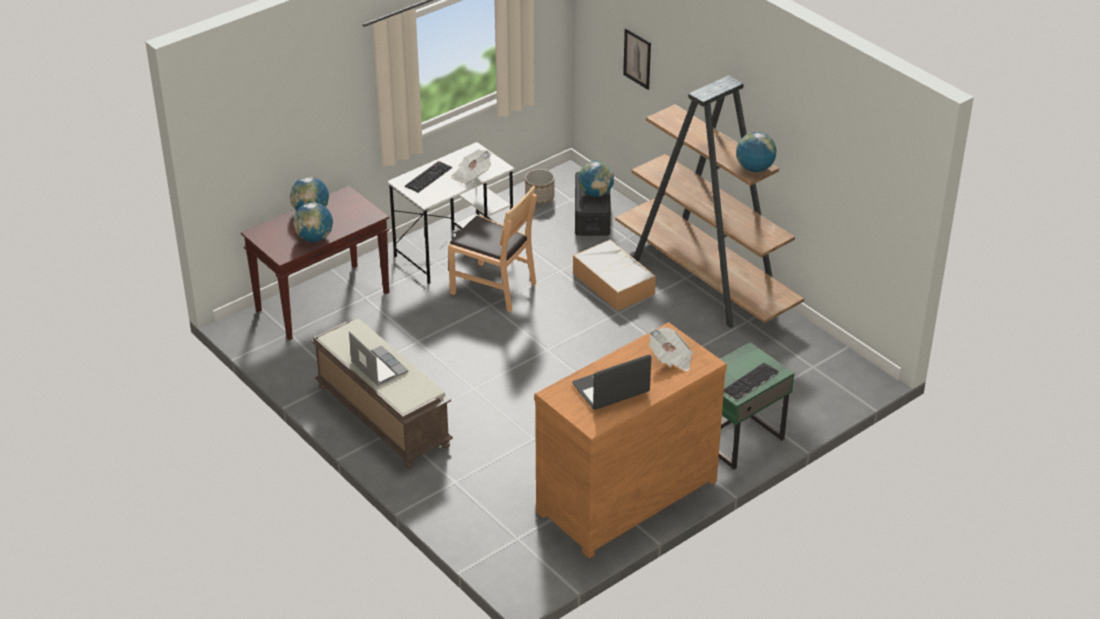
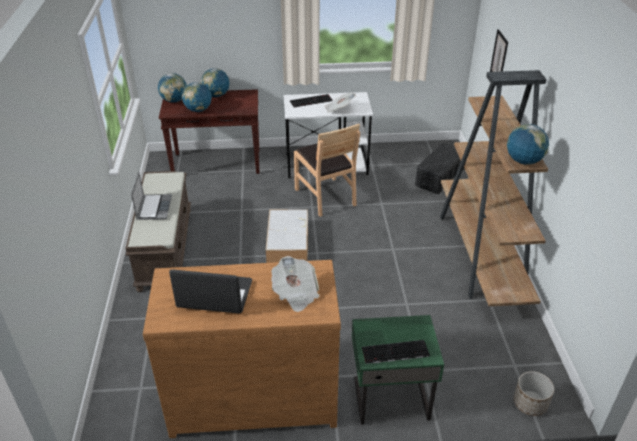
camera: 35 degrees right, 0 degrees up
planter [525,169,555,204] -> planter moved to [513,371,554,416]
storage box [573,239,656,311] -> storage box moved to [266,210,308,263]
globe [578,161,614,197] -> globe moved to [158,73,187,103]

